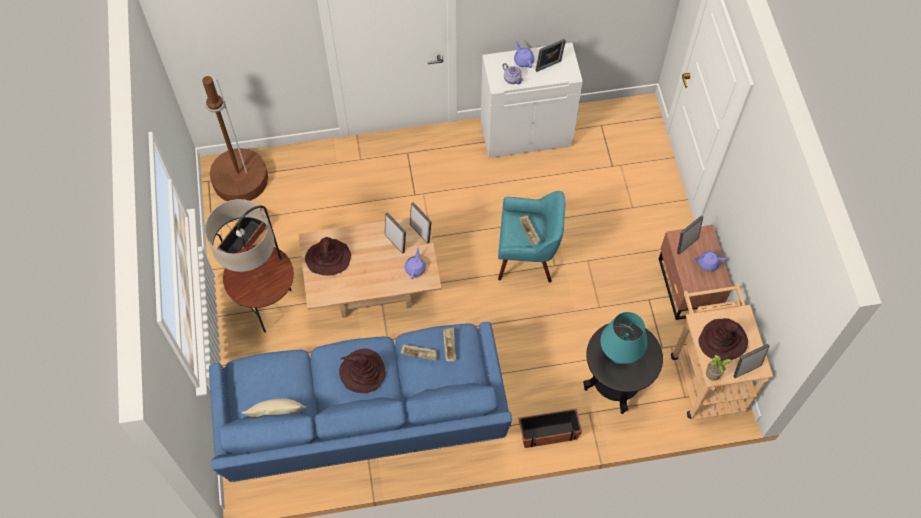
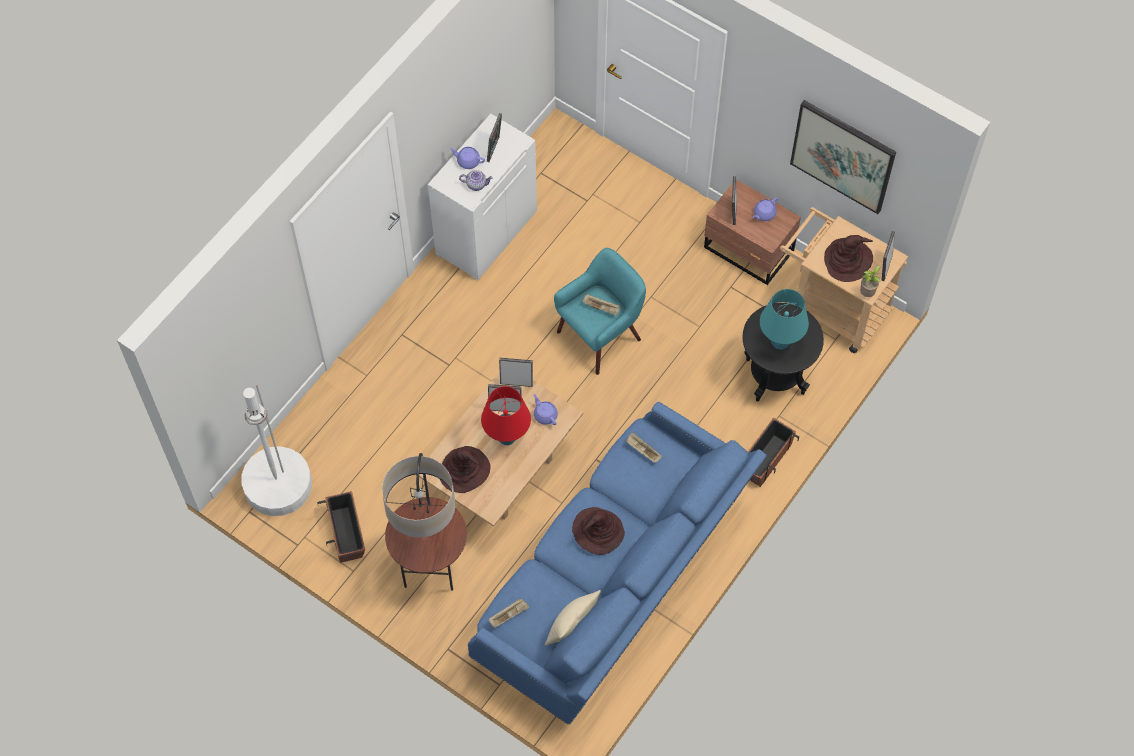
camera: 45 degrees left, 0 degrees up
brown floor lamp [202,76,268,201] -> white floor lamp [242,385,312,516]
beige tray [400,344,437,361] -> beige tray moved to [489,598,529,628]
none -> red table lamp [481,386,531,445]
none -> picture [790,100,896,214]

